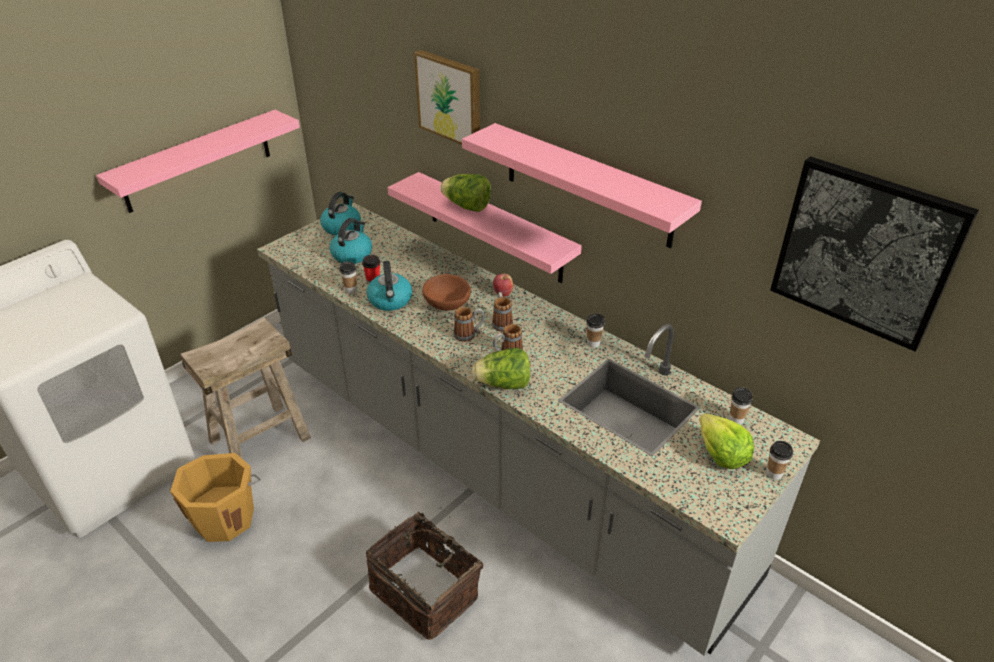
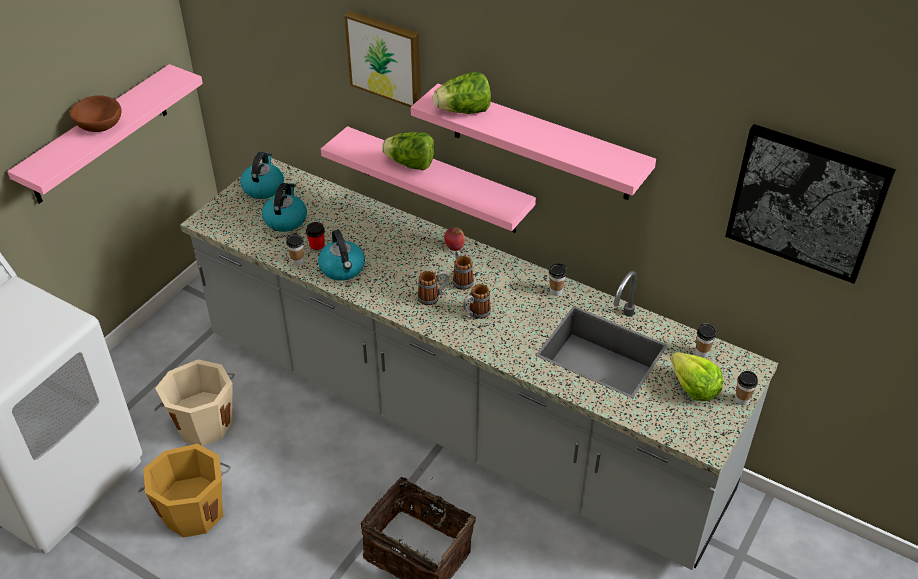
camera: 10 degrees left, 5 degrees up
beige stool [180,317,311,459] -> beige bucket [154,360,235,446]
brown bowl [422,274,471,311] -> brown bowl moved to [70,95,121,132]
lettuce [472,348,530,389] -> lettuce moved to [433,72,491,114]

